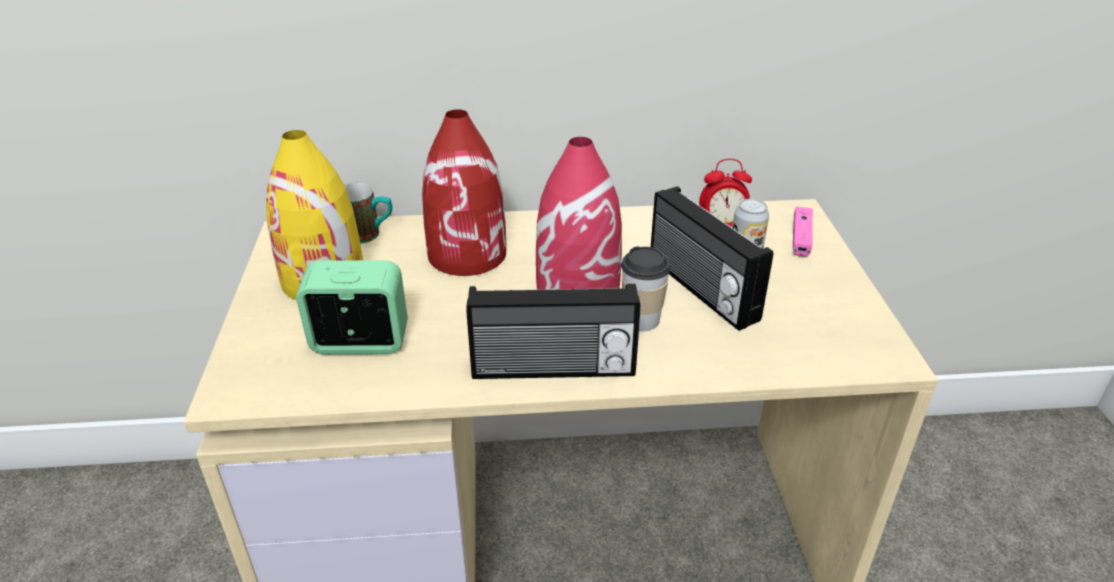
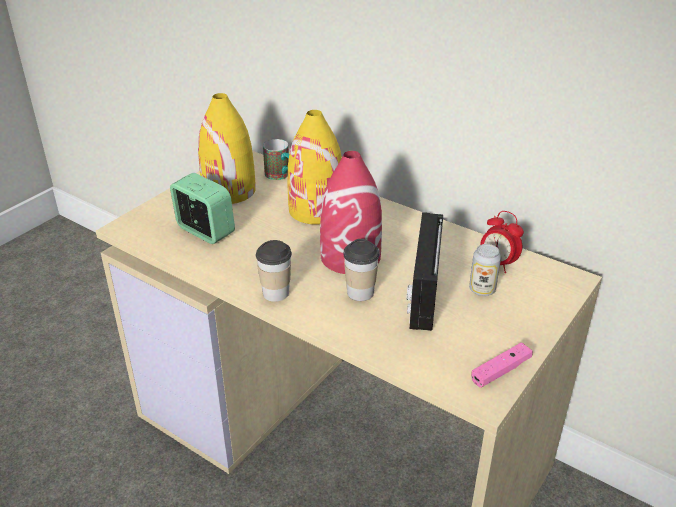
camera: 40 degrees right, 0 degrees up
red vase [422,110,506,276] -> yellow vase [288,110,342,225]
radio [466,284,641,379] -> cup [256,240,292,302]
pink game controller [793,207,813,257] -> pink game controller moved to [471,342,533,388]

